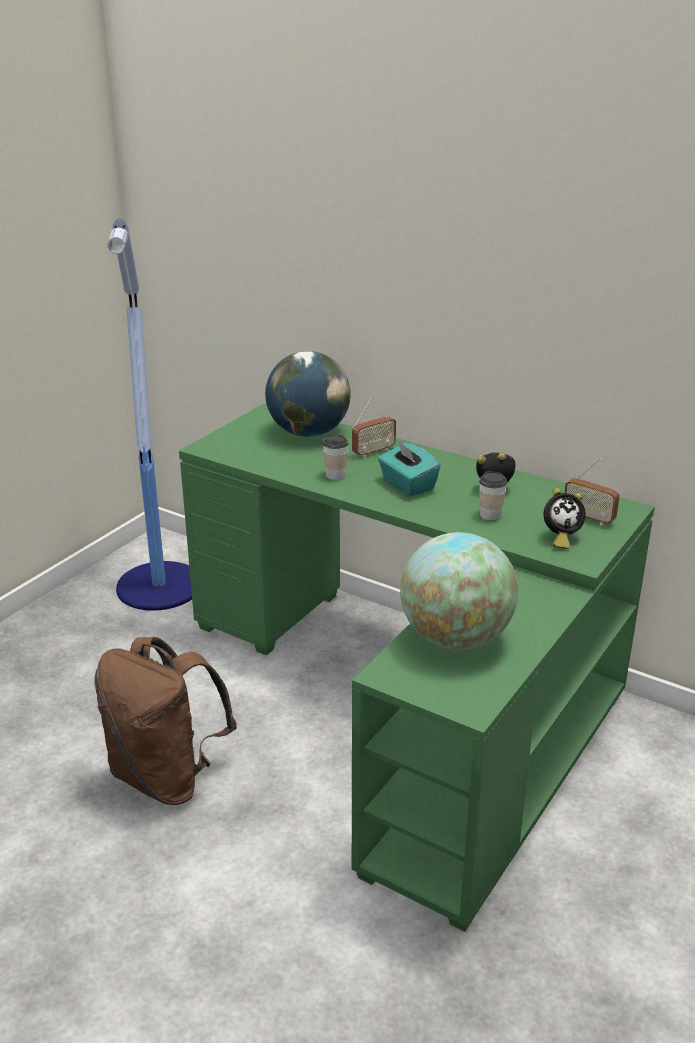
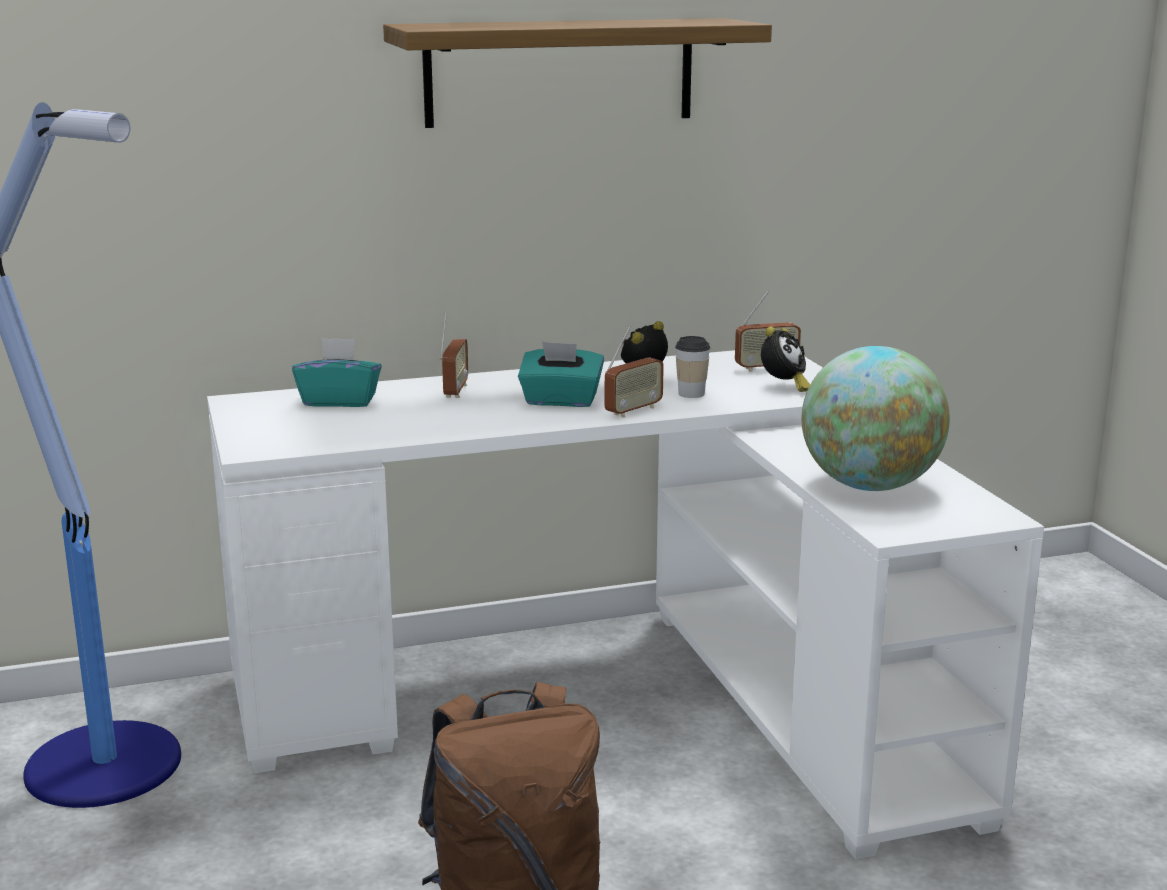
camera: 50 degrees left, 10 degrees down
green desk [179,403,655,932] -> white desk [207,350,1044,859]
globe [265,351,351,437] -> turquoise tissue box [292,338,382,407]
cup [323,434,349,480] -> none
none -> shelf [383,18,772,128]
none -> radio [605,326,664,418]

